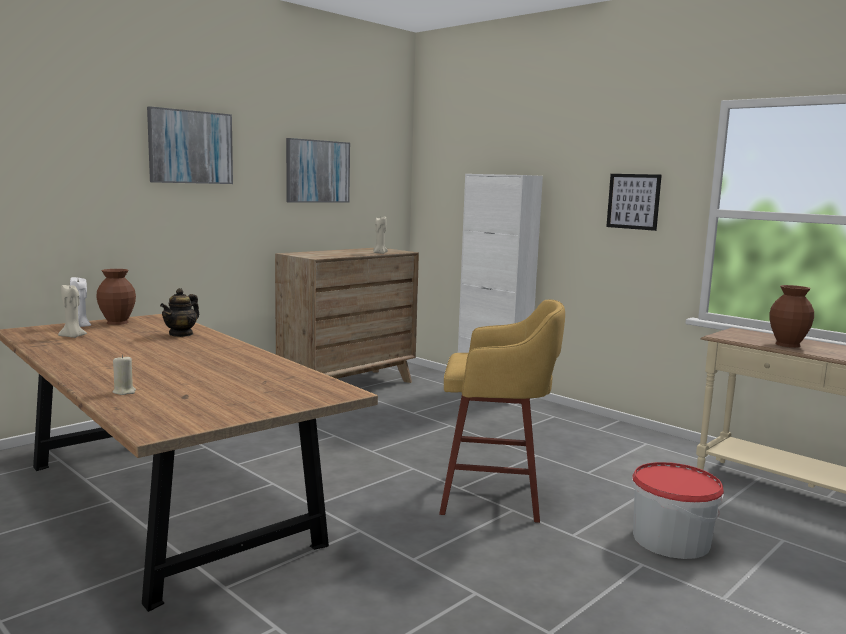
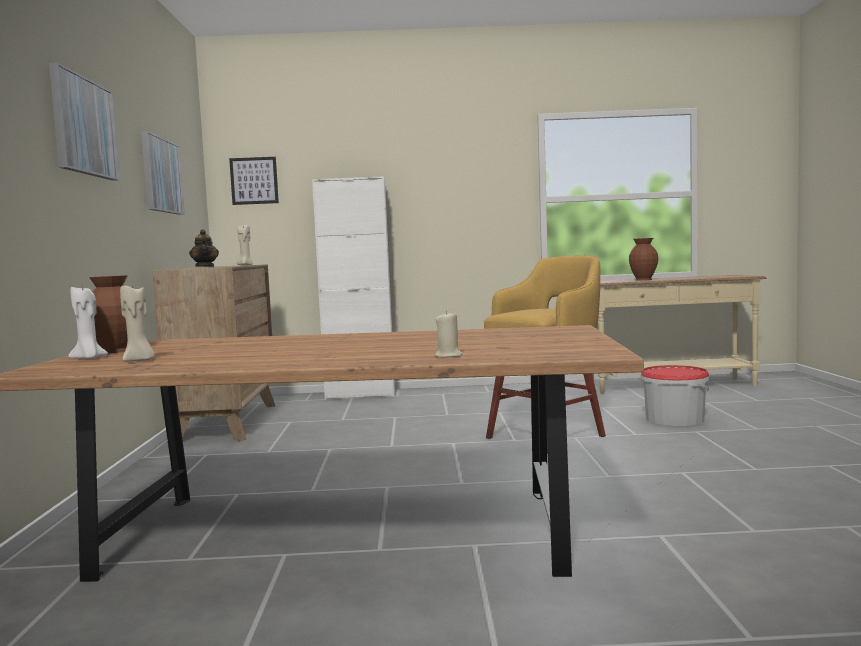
camera: 45 degrees left, 5 degrees down
teapot [160,288,199,337] -> teapot moved to [189,229,219,267]
picture [606,174,662,231] -> picture moved to [229,157,279,205]

